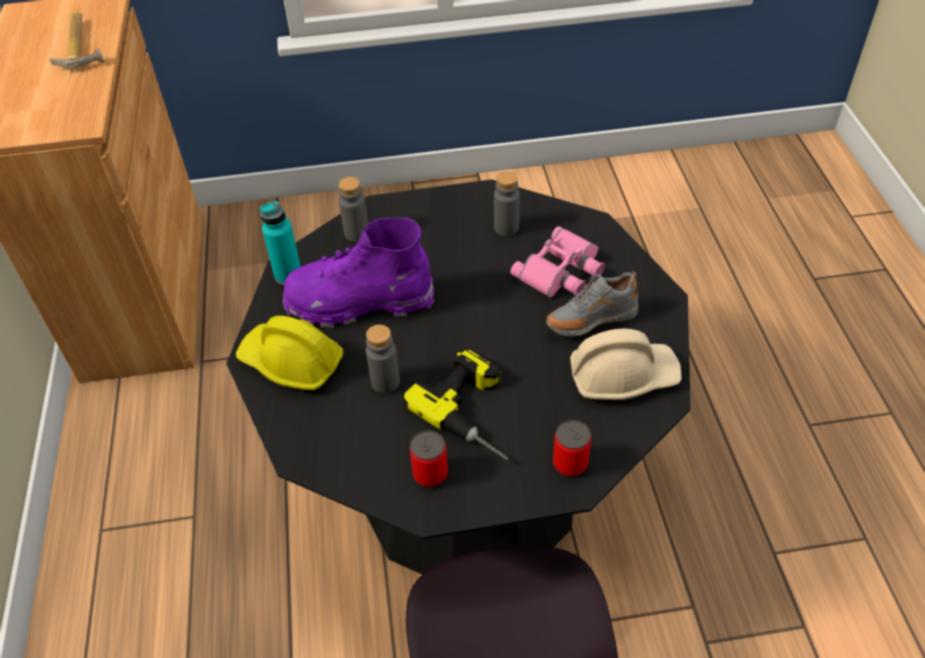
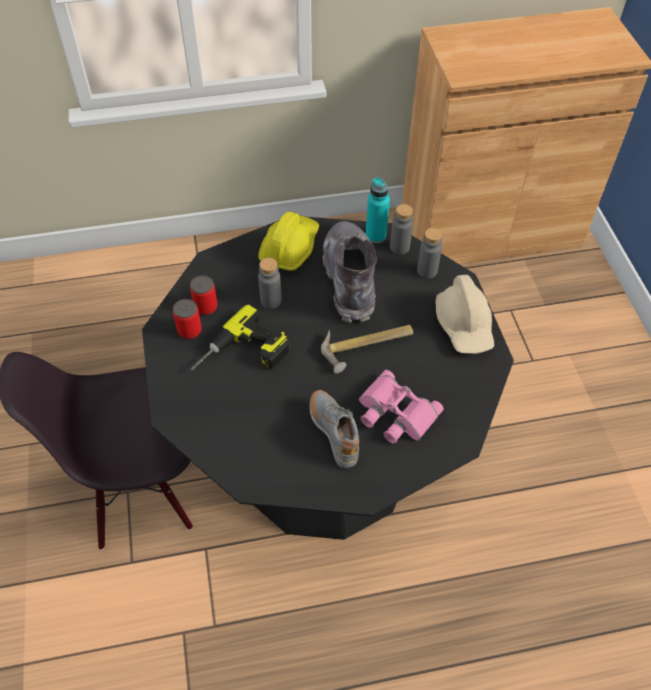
camera: 85 degrees right, 5 degrees up
hammer [50,12,104,70] -> hammer moved to [321,325,413,374]
purple boot [282,218,435,327] -> grey boot [323,221,377,323]
grey bottle [494,171,520,236] -> grey bottle moved to [390,204,413,255]
can [553,420,591,477] -> can moved to [190,275,218,315]
beige hard hat [570,329,682,402] -> beige hard hat moved to [435,275,494,354]

